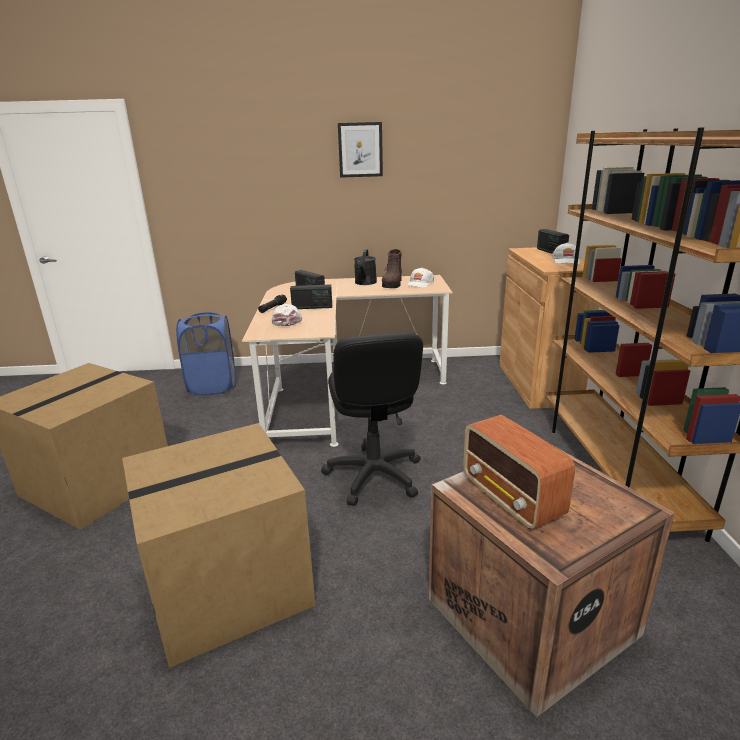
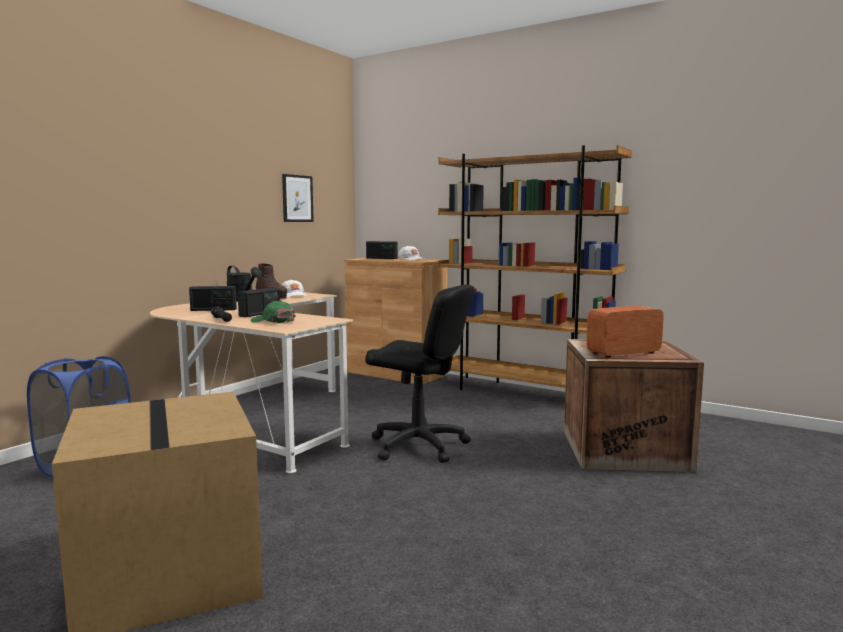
camera: 55 degrees left, 15 degrees down
cardboard box [122,423,316,668] -> none
white cap [272,304,302,326] -> green cap [251,301,296,323]
picture [338,122,383,178] -> picture moved to [282,174,314,222]
radio [463,415,575,529] -> radio turned 150 degrees clockwise [586,306,664,358]

